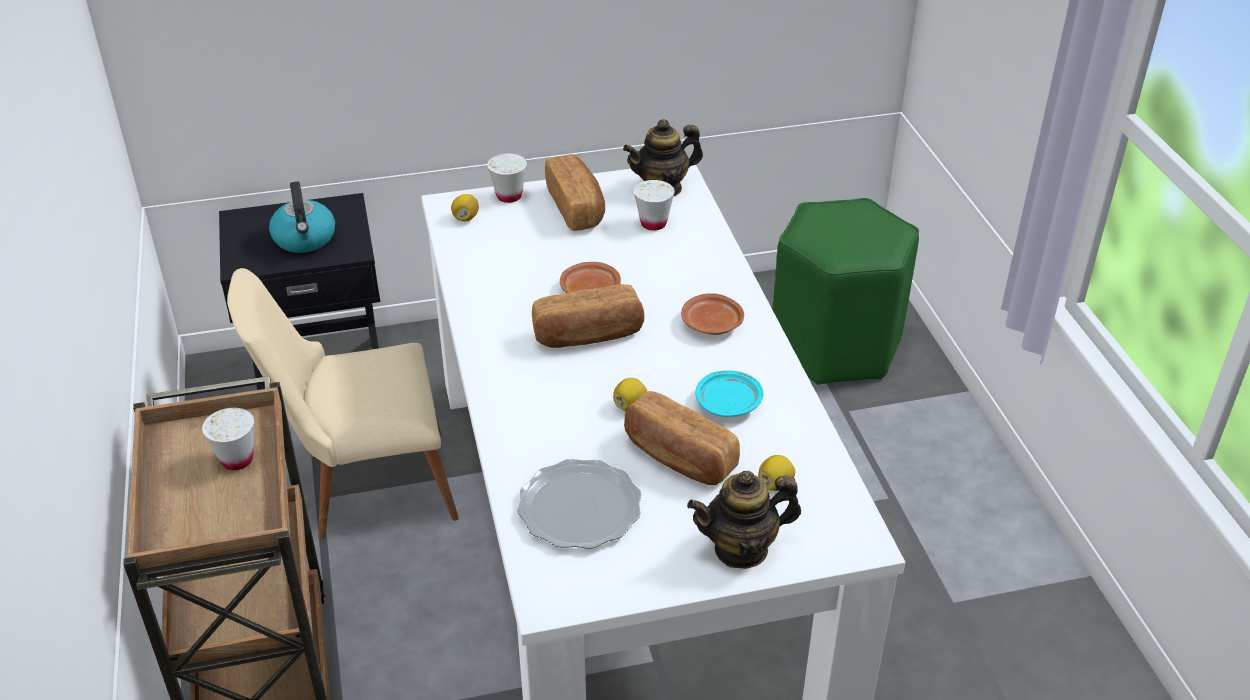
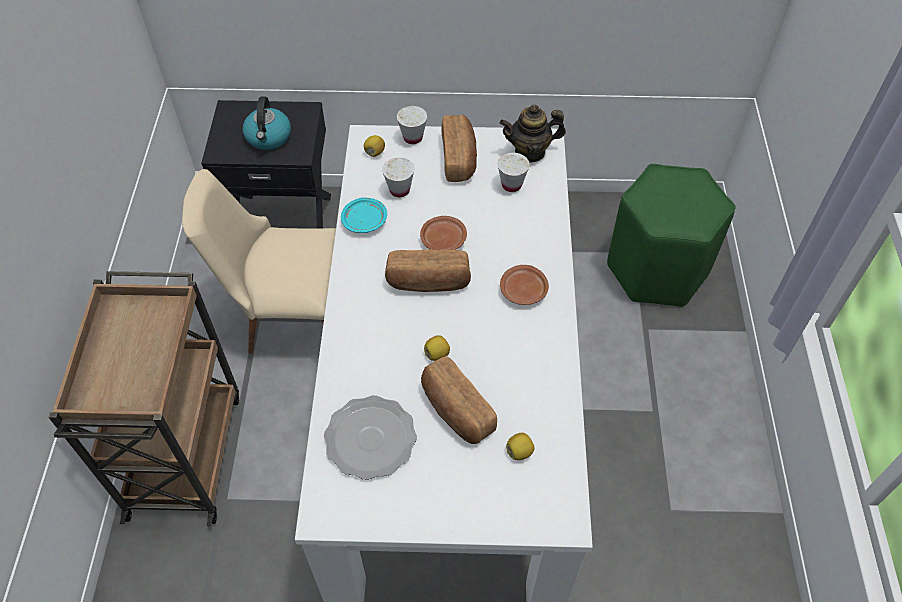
camera: 15 degrees right, 15 degrees up
white cup [202,408,254,470] -> white cup moved to [382,158,414,197]
teapot [687,471,801,569] -> none
turquoise plate [695,370,763,417] -> turquoise plate moved to [341,198,387,233]

